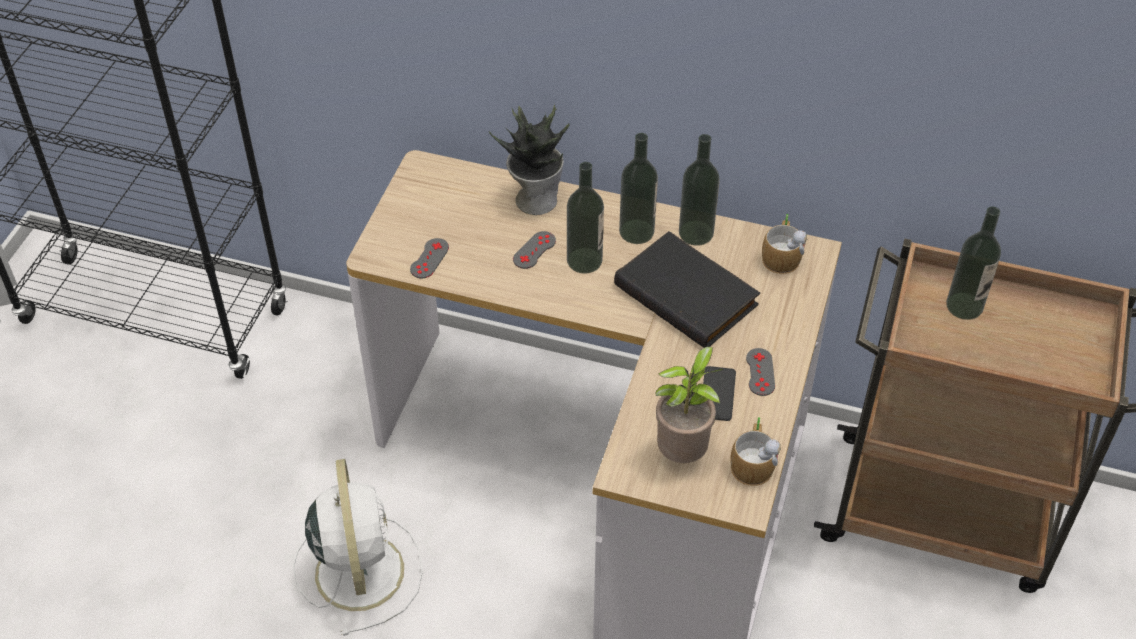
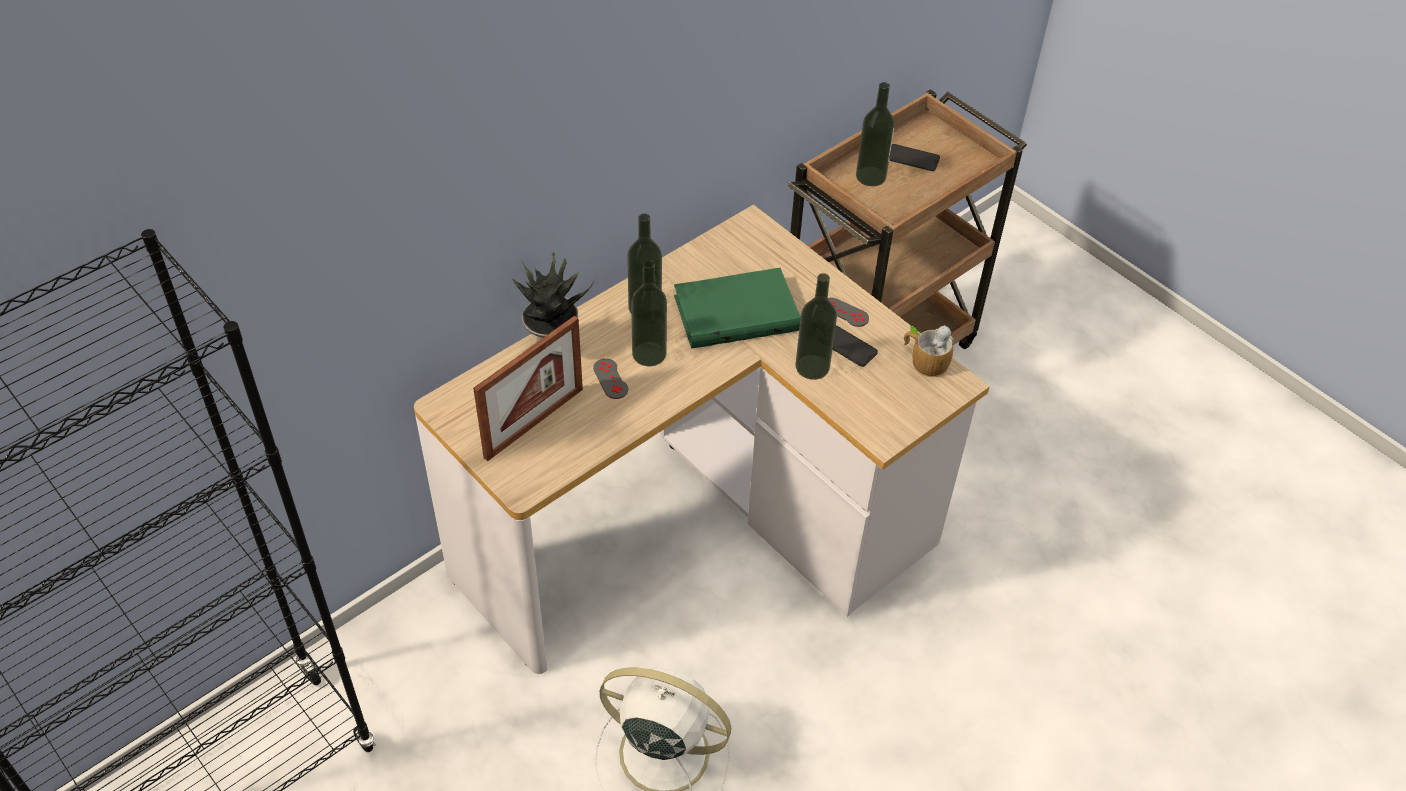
camera: 60 degrees left, 0 degrees up
grey game controller [410,238,449,279] -> none
black book [614,231,760,348] -> green book [674,268,801,349]
potted plant [655,346,723,463] -> none
bottle [679,134,720,246] -> bottle moved to [796,273,837,380]
mug [762,214,807,274] -> none
none -> picture frame [473,316,583,461]
none -> phone [889,144,940,171]

